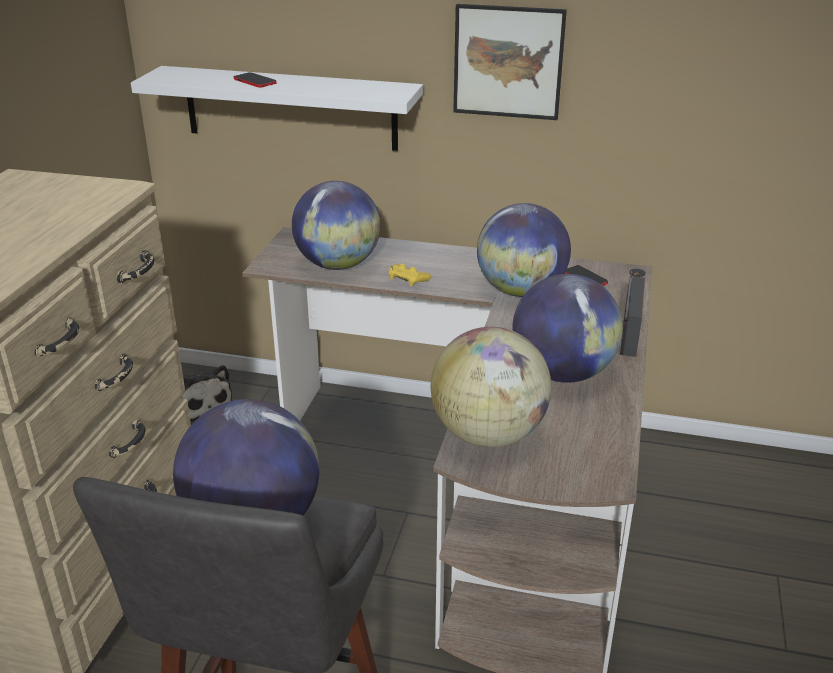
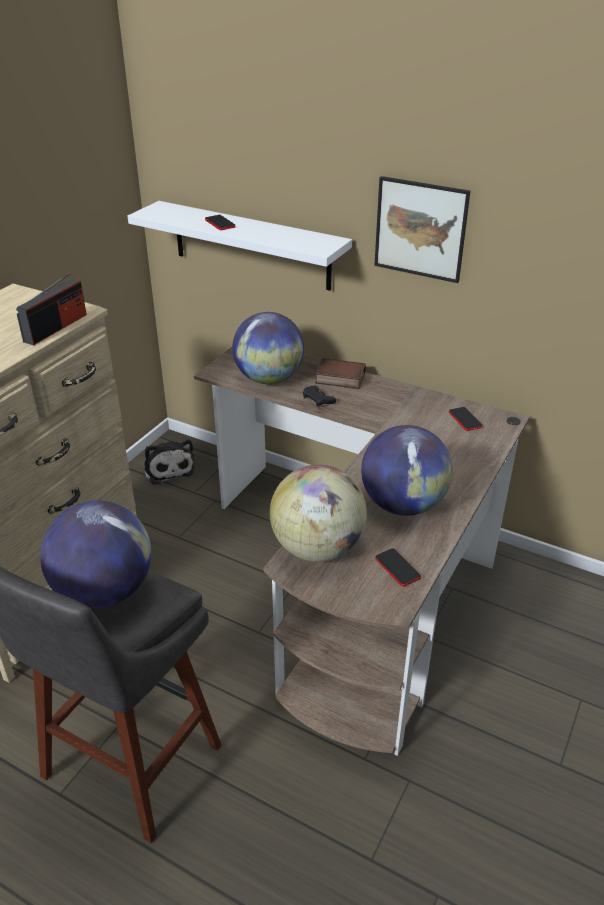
camera: 15 degrees right, 5 degrees up
yellow game controller [389,264,431,286] -> black game controller [303,386,336,407]
globe [477,203,571,297] -> none
radio [620,271,645,357] -> radio moved to [16,273,87,345]
none -> book [315,358,366,389]
none -> phone [375,548,421,587]

